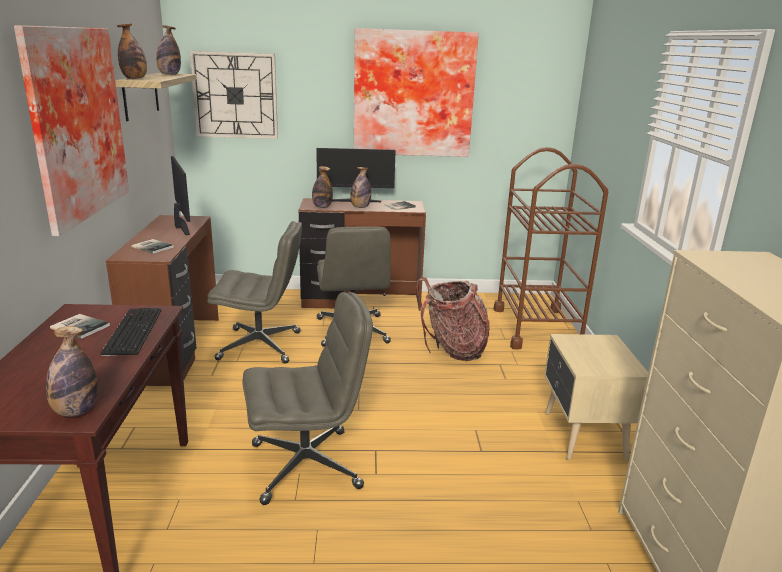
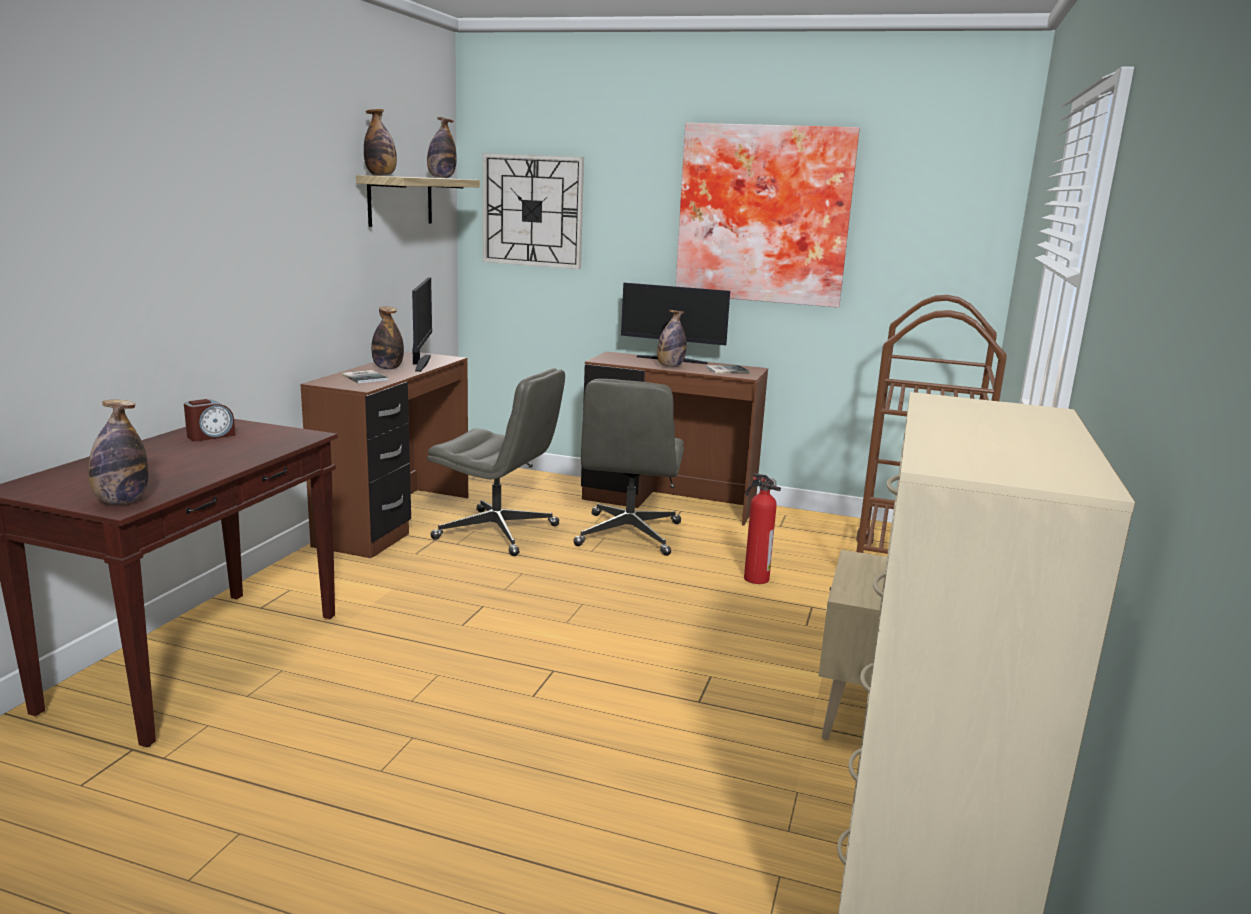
camera: 20 degrees right, 5 degrees down
picture [14,25,129,236] -> none
book [50,314,110,339] -> alarm clock [184,399,236,441]
keyboard [101,308,162,356] -> none
grey office chair [242,292,373,505] -> none
bottle [312,166,333,208] -> bottle moved to [371,307,404,369]
backpack [417,277,490,361] -> fire extinguisher [744,473,781,584]

